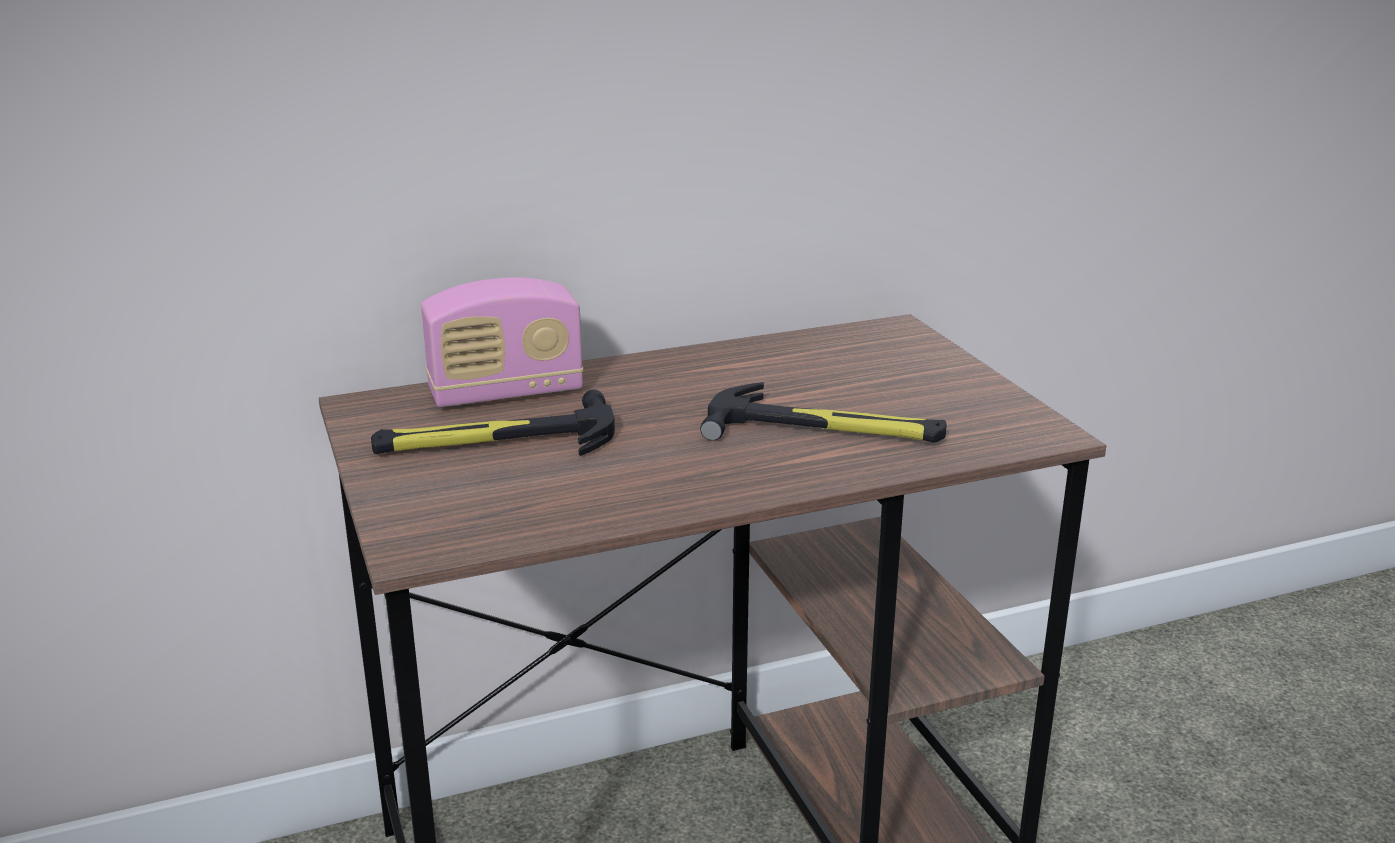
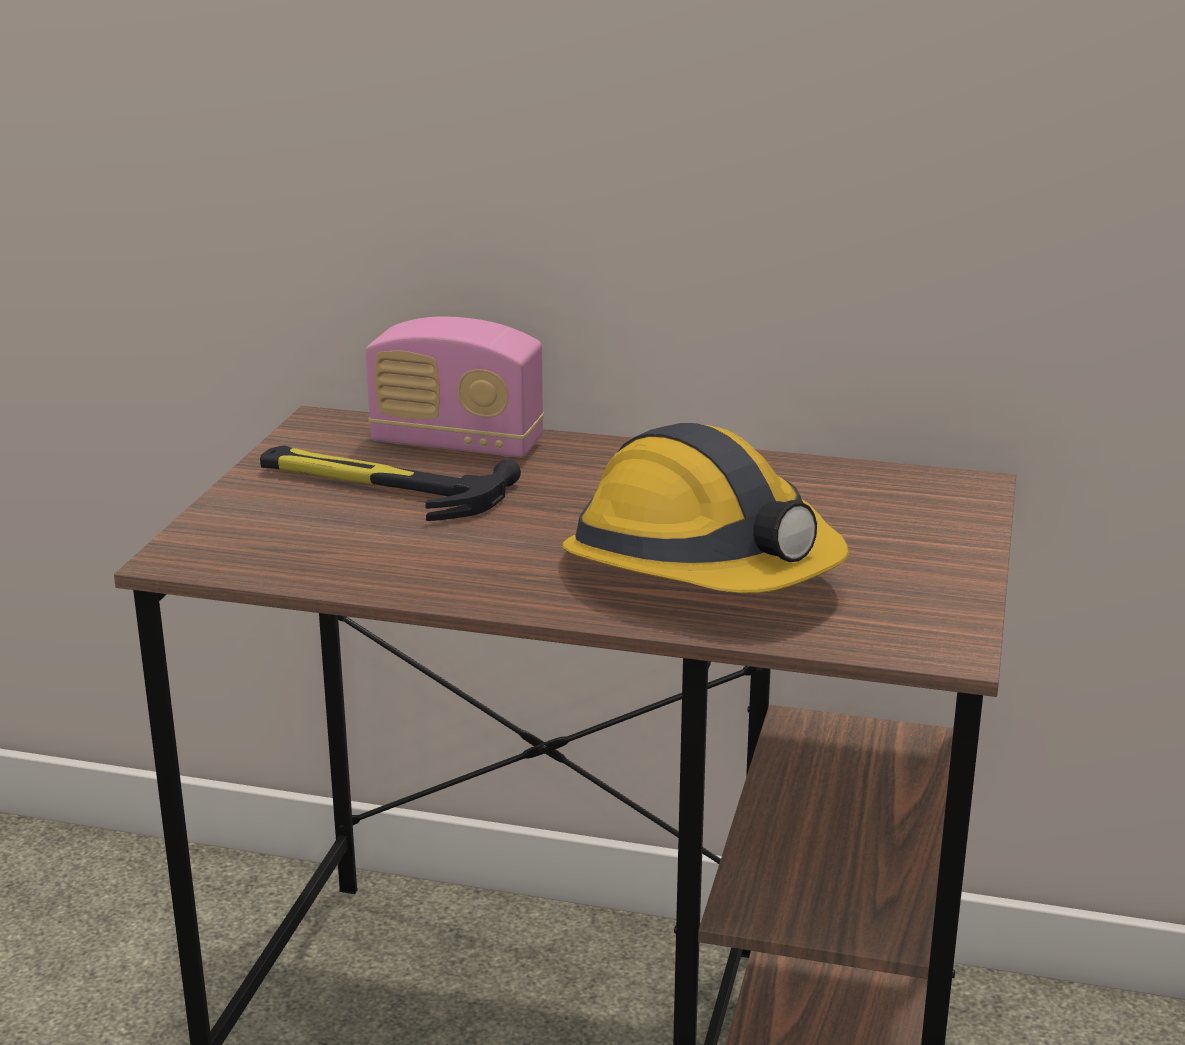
camera: 35 degrees right, 0 degrees up
hammer [700,382,947,443] -> hard hat [562,423,849,594]

